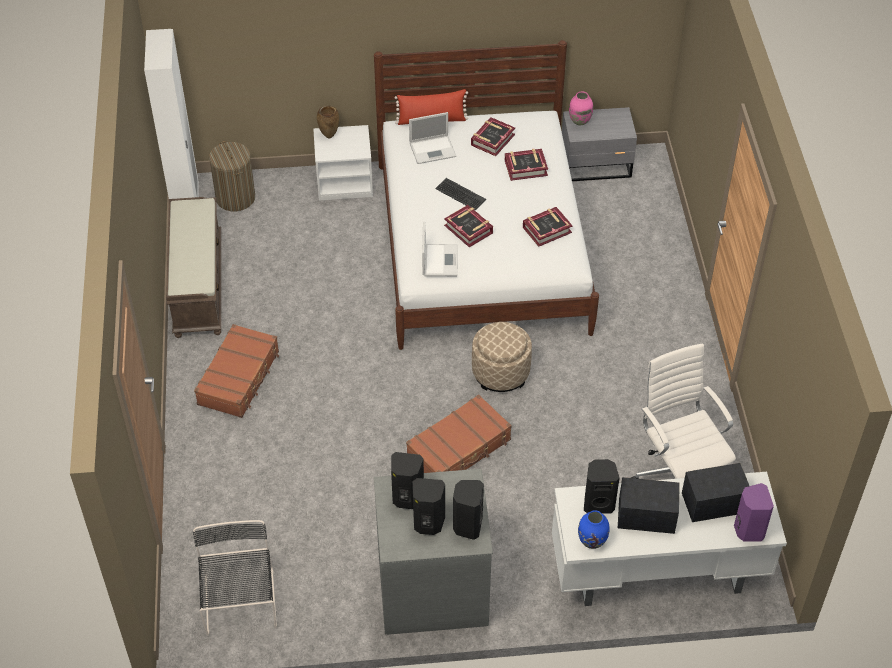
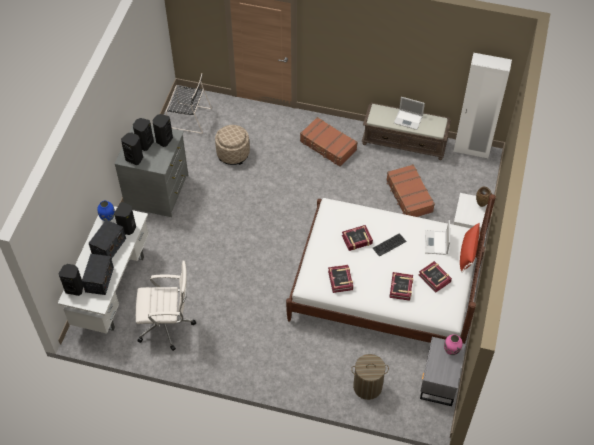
camera: 110 degrees right, 5 degrees up
laundry basket [209,141,255,211] -> laundry basket moved to [351,354,389,400]
brown suitcase [406,394,512,473] -> brown suitcase moved to [386,164,435,217]
laptop [422,221,458,277] -> laptop moved to [394,97,425,130]
beige ottoman [472,322,532,392] -> beige ottoman moved to [215,125,250,165]
purple speaker [734,483,774,542] -> black speaker [58,264,83,296]

